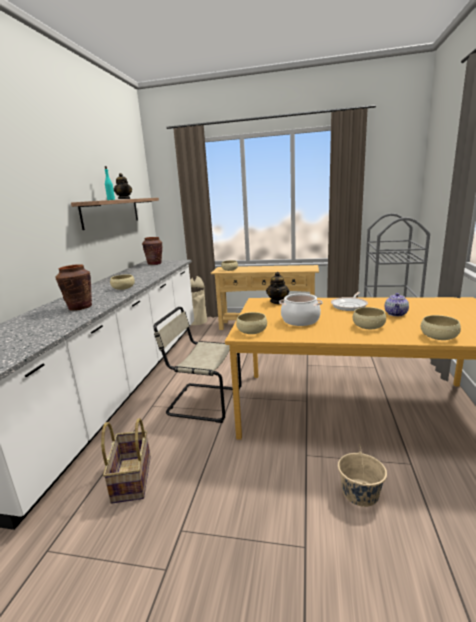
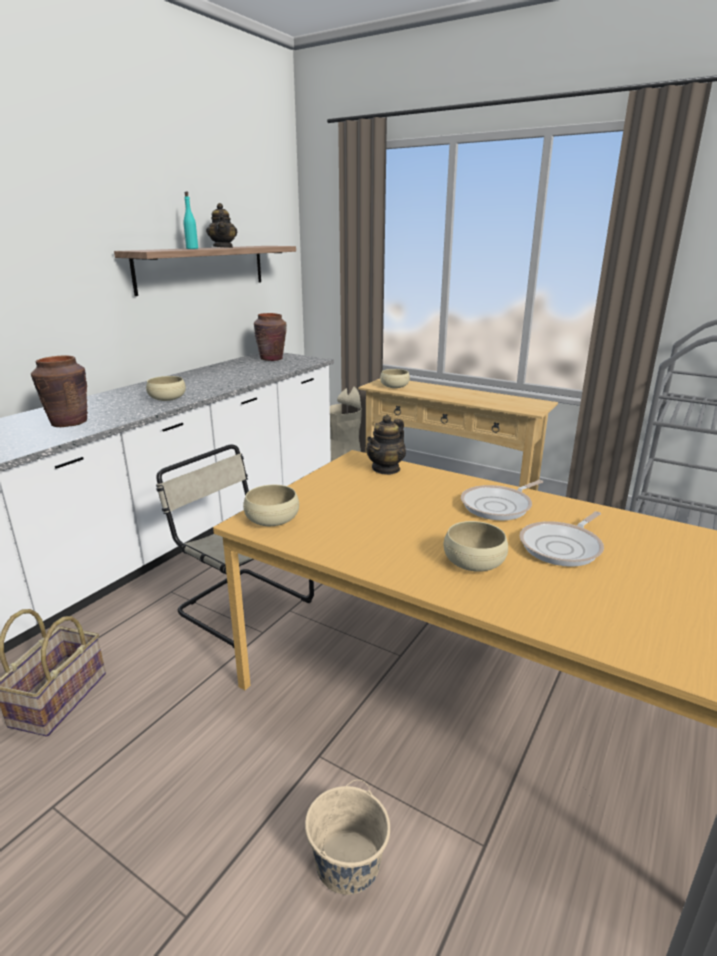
camera: 20 degrees right, 5 degrees up
cooking pot [279,293,322,326] -> none
teapot [385,293,409,316] -> frying pan [520,511,604,567]
beige bowl [421,315,461,340] -> none

